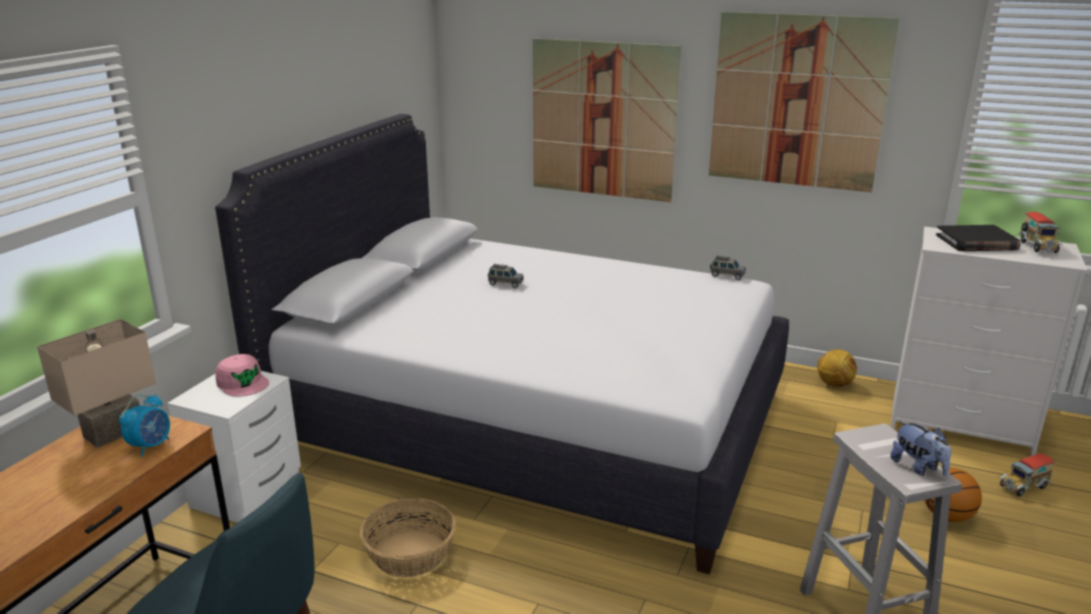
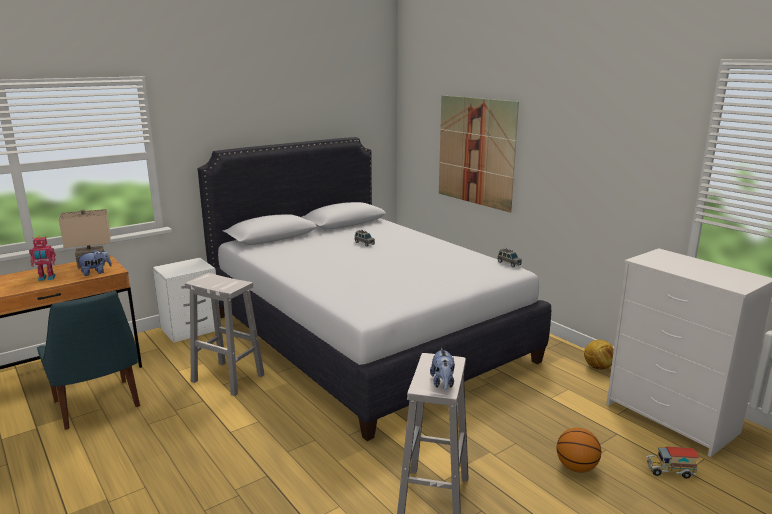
camera: 30 degrees right, 5 degrees down
alarm clock [119,394,170,457] -> plush toy [76,249,112,276]
pink cap [215,354,269,397] -> none
basket [360,498,456,578] -> white stool [185,273,265,396]
picture [709,12,900,192] -> none
black book [936,225,1021,251] -> none
toy truck [1017,212,1062,253] -> none
none -> toy robot [29,236,56,281]

